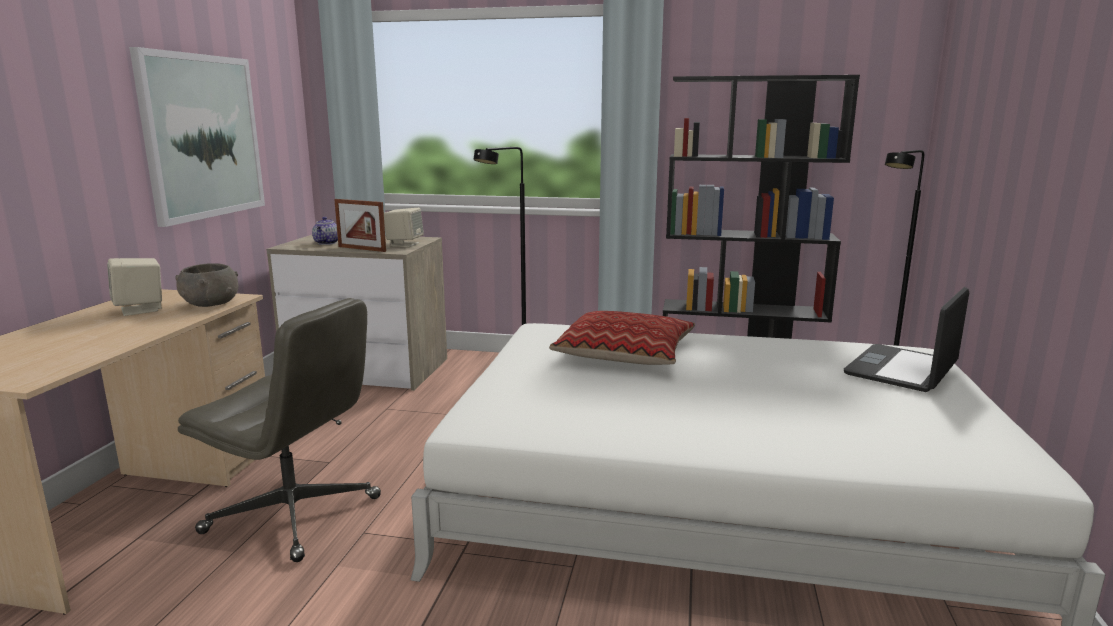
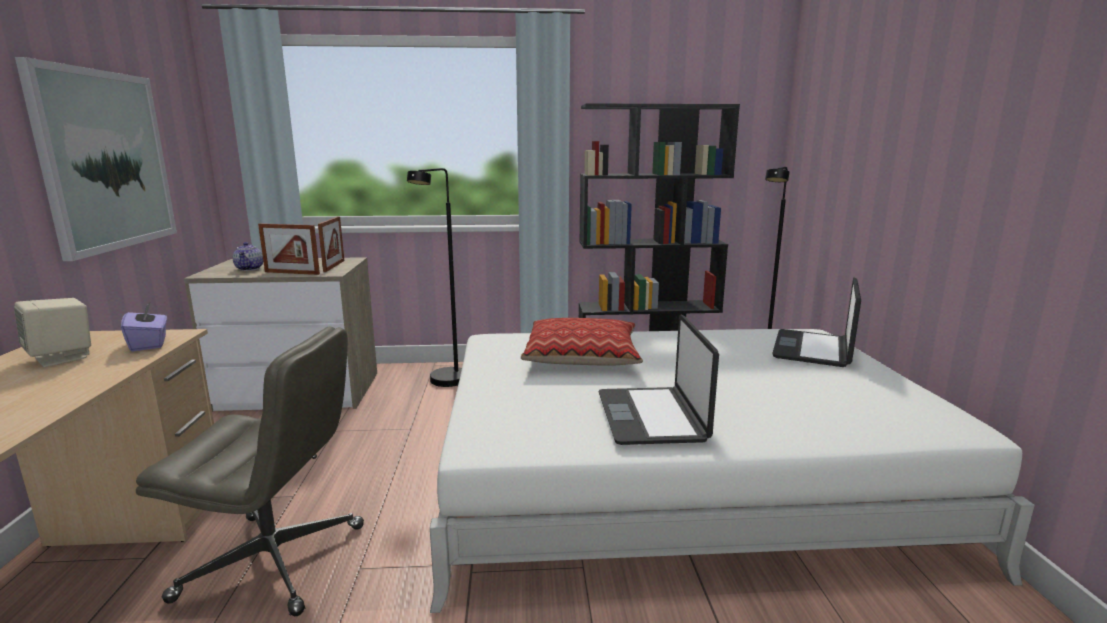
camera: 15 degrees left, 0 degrees up
grey bowl [175,263,238,307] -> purple tissue box [121,301,167,352]
beige speaker [384,208,424,247] -> picture frame [318,216,344,272]
none -> laptop [598,315,719,445]

